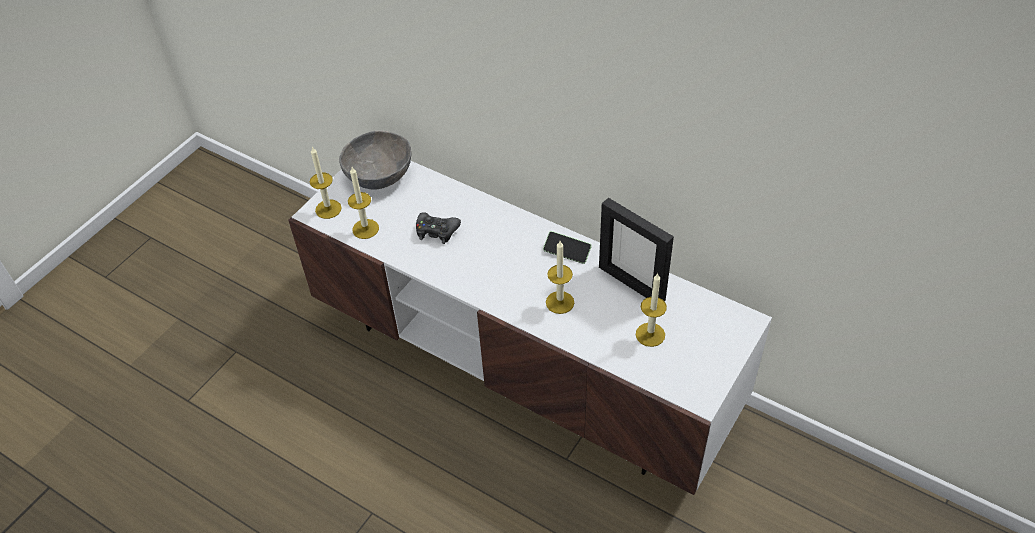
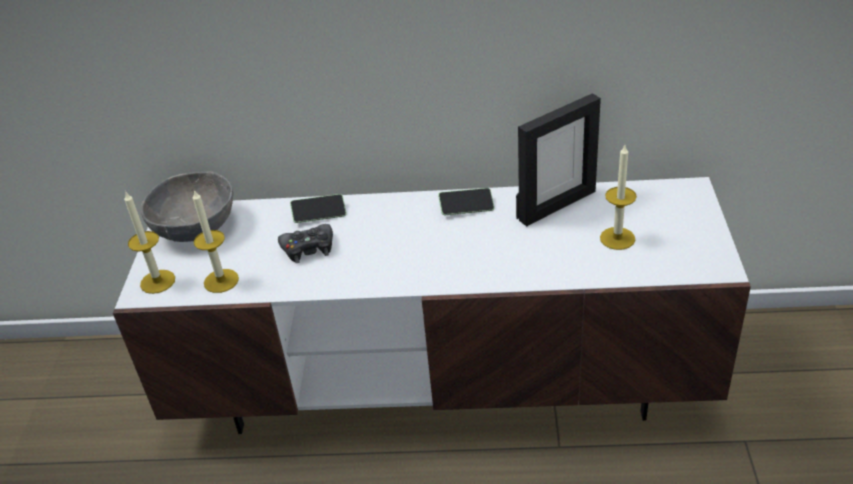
camera: 30 degrees left, 10 degrees down
candle [546,241,574,314] -> none
picture frame [599,198,674,301] -> picture frame turned 45 degrees counterclockwise [516,93,601,226]
none -> phone [290,194,347,223]

